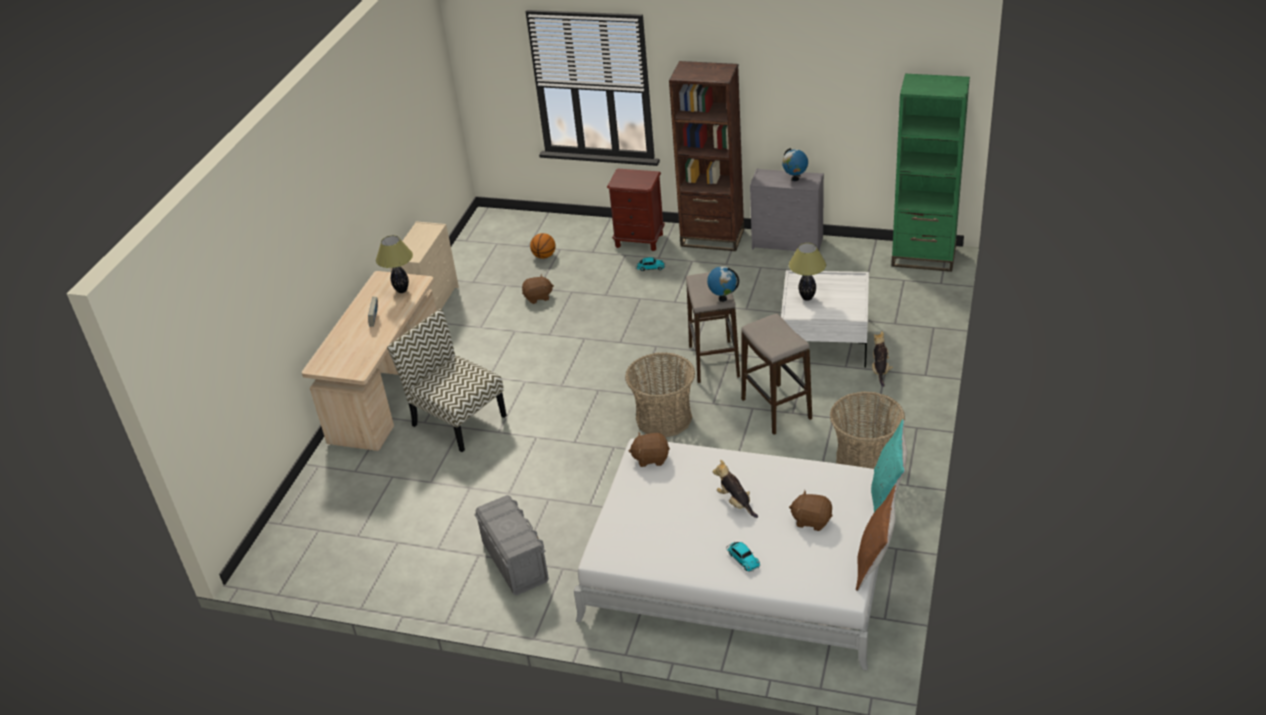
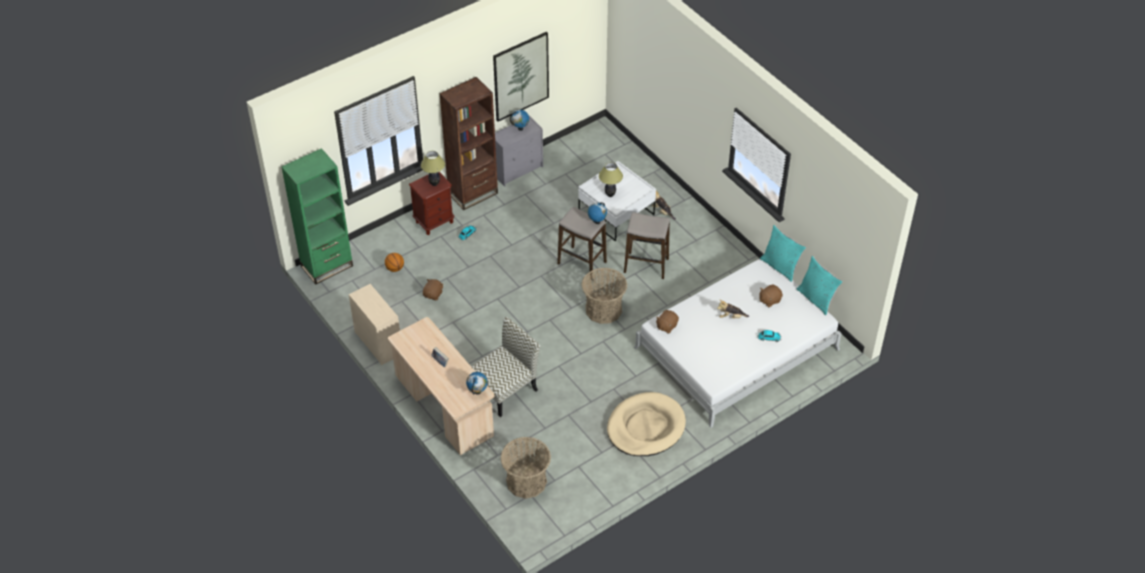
camera: 55 degrees left, 10 degrees up
table lamp [376,235,413,293] -> table lamp moved to [421,151,445,186]
chair [387,309,507,452] -> chair turned 150 degrees clockwise [471,317,540,417]
grey storage box [474,495,549,595] -> beige dog bed [607,392,686,456]
basket [830,391,905,469] -> basket moved to [500,437,551,499]
brown pillow [856,485,897,591] -> turquoise pillow [797,256,843,315]
green bookcase [891,74,970,272] -> green bookcase moved to [281,148,353,285]
none -> globe [466,372,488,395]
none -> picture [493,32,549,122]

